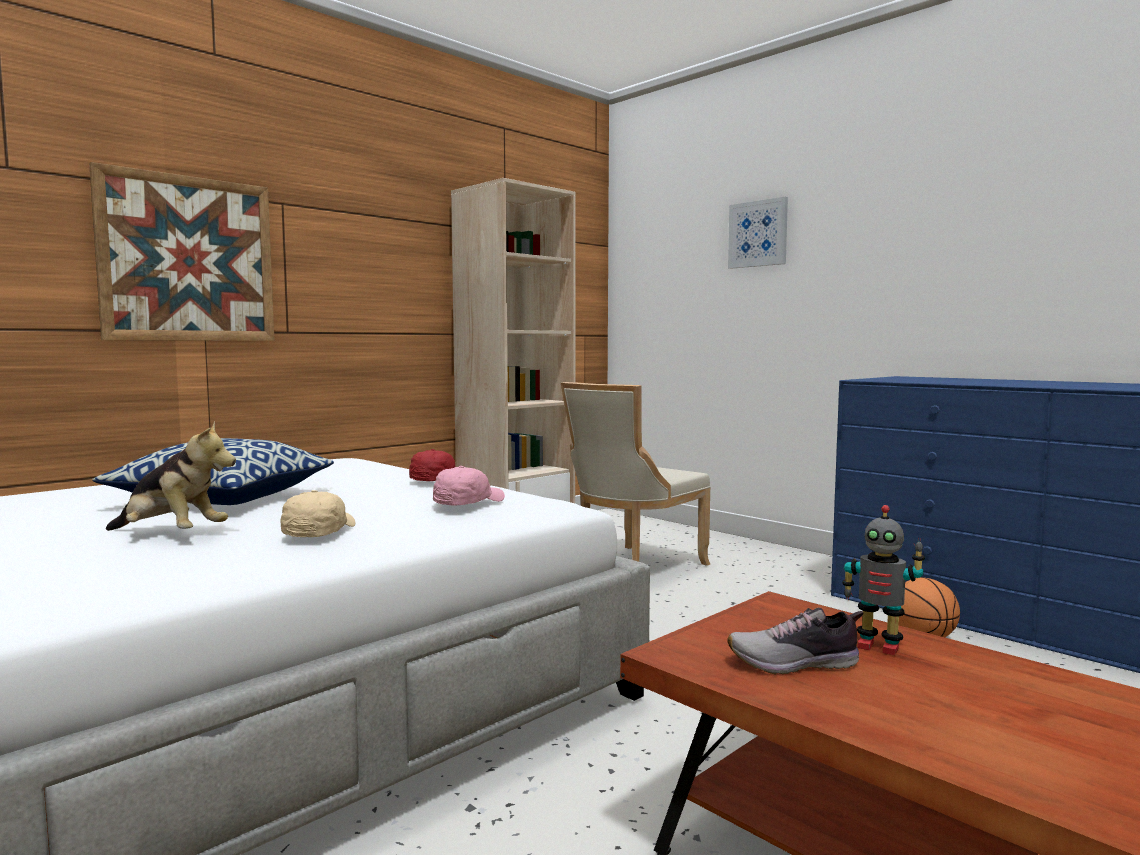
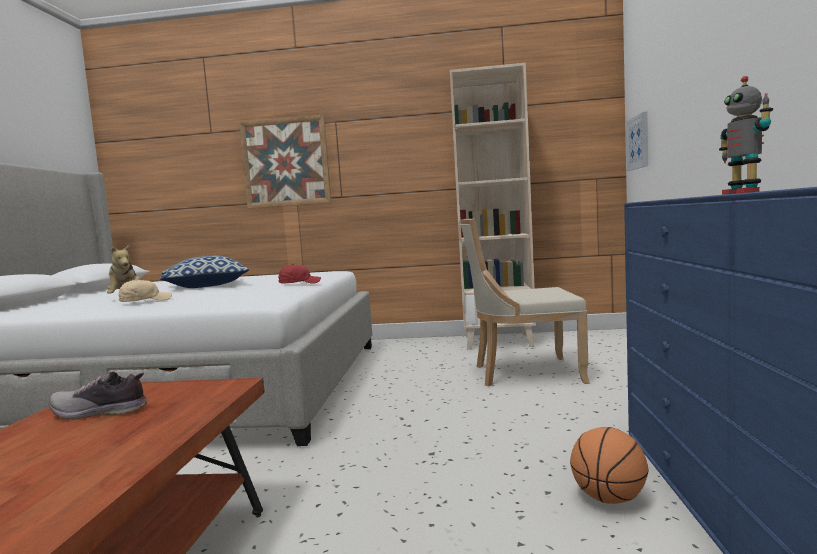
camera: 50 degrees right, 0 degrees up
pink cap [433,466,505,506] -> none
shoe [727,608,864,674] -> shoe turned 45 degrees counterclockwise [49,372,147,420]
picture [728,197,788,269] -> picture moved to [626,112,648,171]
toy robot [842,505,925,655] -> toy robot moved to [719,76,773,195]

